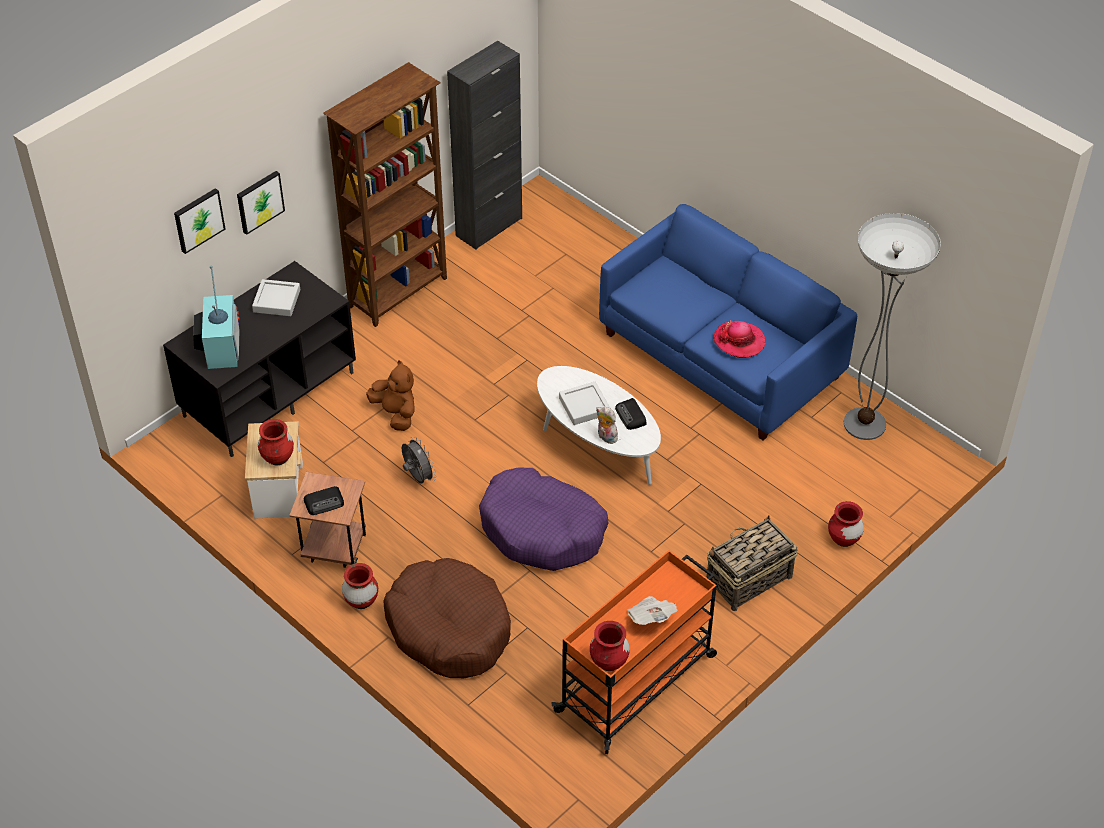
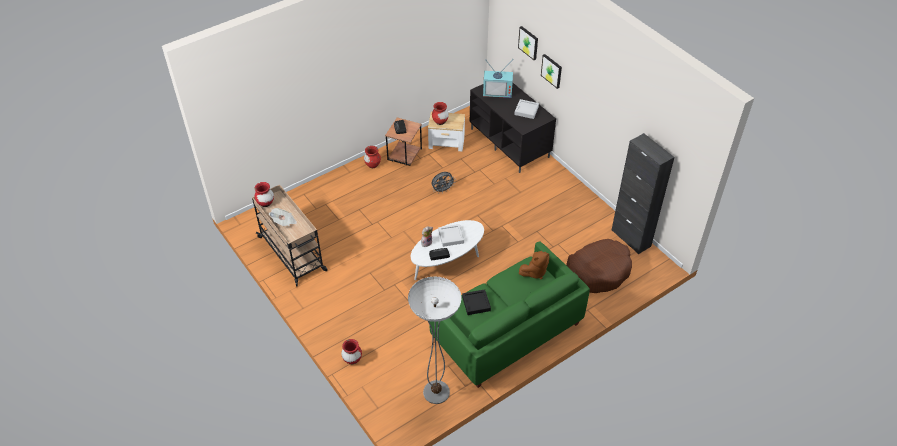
camera: 100 degrees right, 0 degrees up
brown bookcase [323,62,447,327] -> none
brown plush toy [366,360,415,431] -> brown plush toy moved to [519,251,549,279]
brown dog bed [383,558,511,678] -> brown dog bed moved to [566,239,632,293]
purple dog bed [479,468,609,571] -> none
orange cart [551,550,717,754] -> beige cart [252,185,328,287]
blue sofa [599,204,857,440] -> green sofa [430,241,590,388]
basket [707,515,798,611] -> none
hat [714,320,765,358] -> black tray [462,289,491,315]

